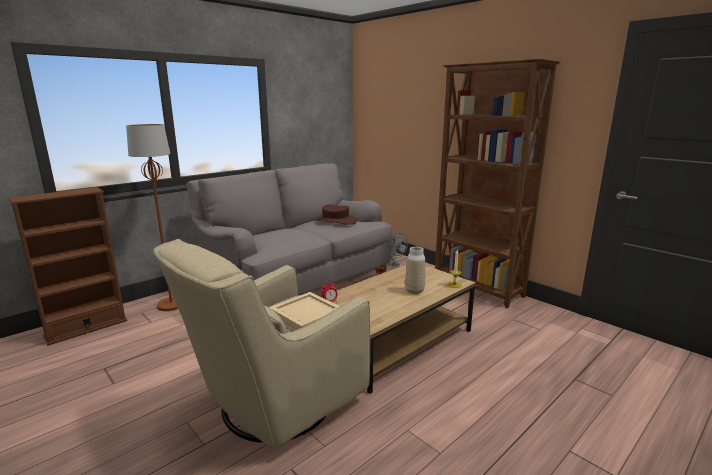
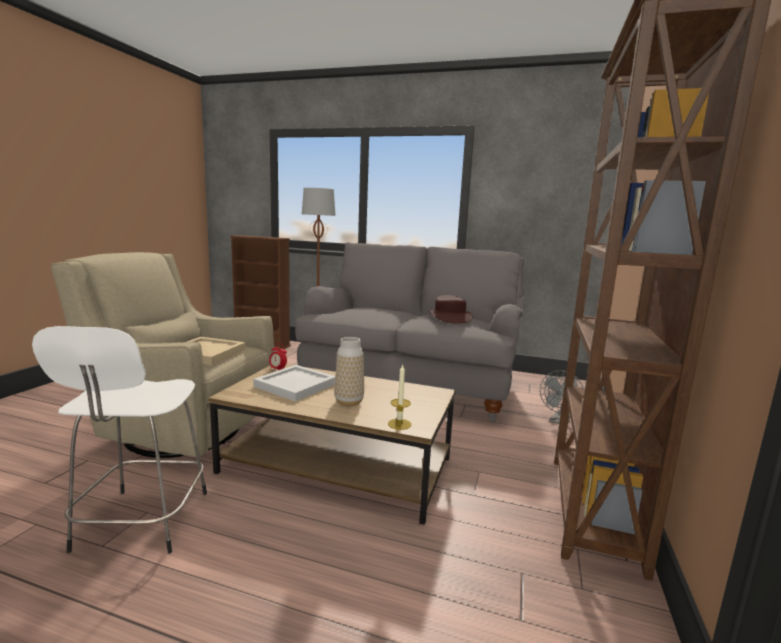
camera: 60 degrees right, 5 degrees down
none -> white stool [32,326,207,554]
none -> white tray [254,365,335,402]

